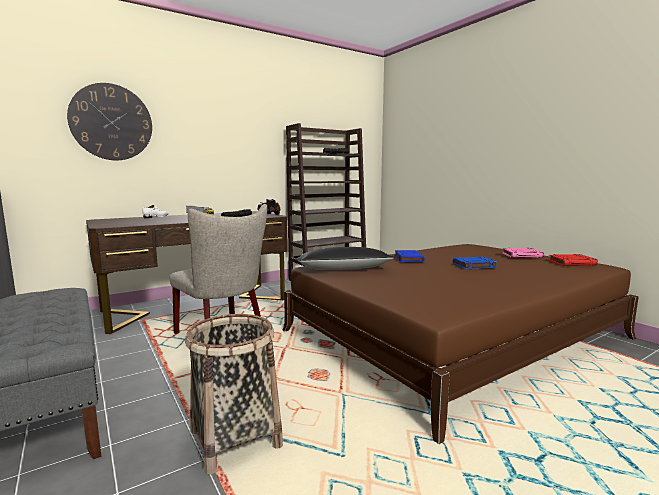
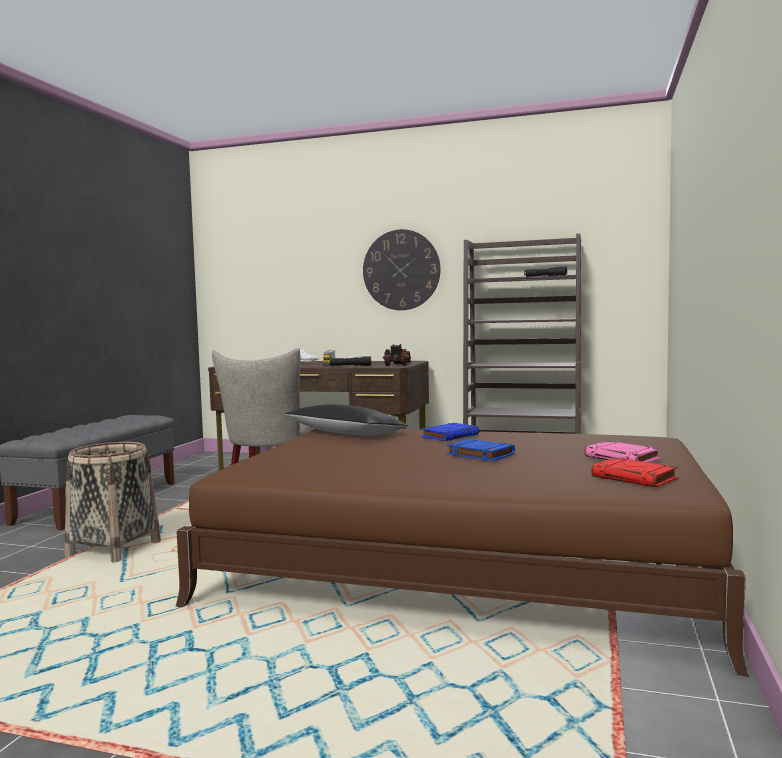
camera: 50 degrees right, 5 degrees down
wall clock [67,83,152,160] -> wall clock moved to [363,229,441,310]

